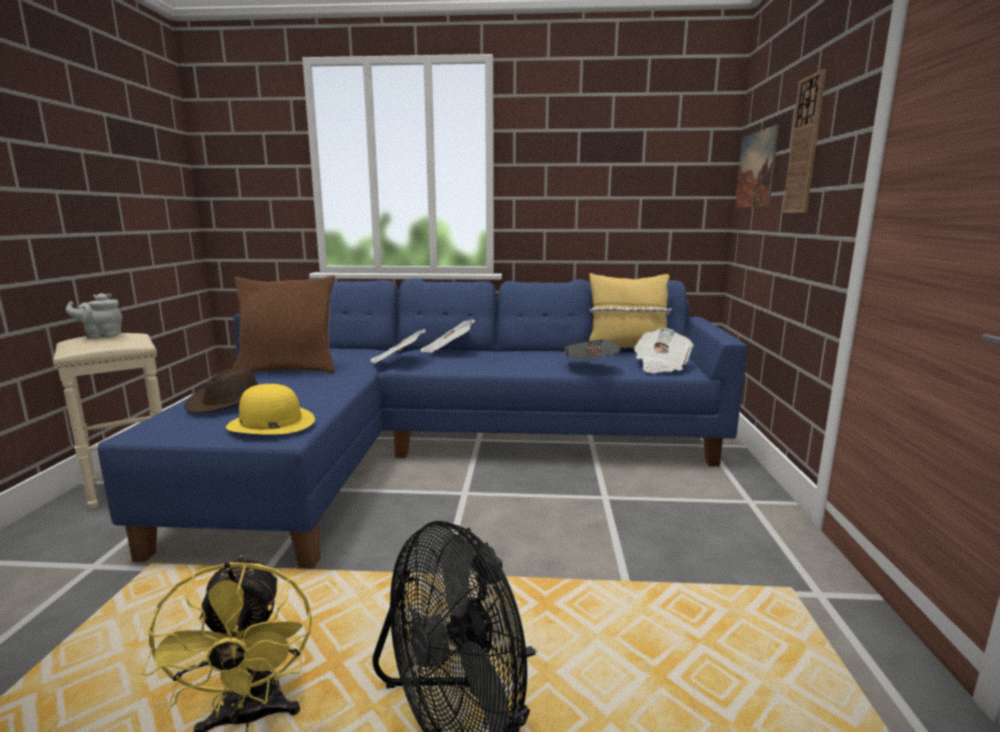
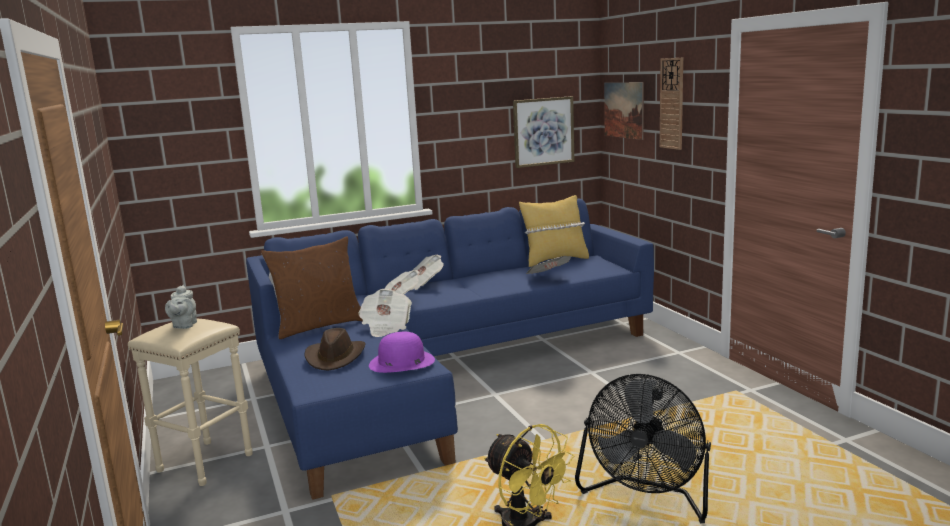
camera: 25 degrees left, 0 degrees up
grey teapot [66,293,123,339] -> grey teapot turned 45 degrees counterclockwise [165,285,197,329]
yellow hat [226,384,315,435] -> purple hat [369,332,435,373]
newspaper [634,328,693,373] -> newspaper moved to [358,289,412,337]
none -> picture [513,96,574,168]

